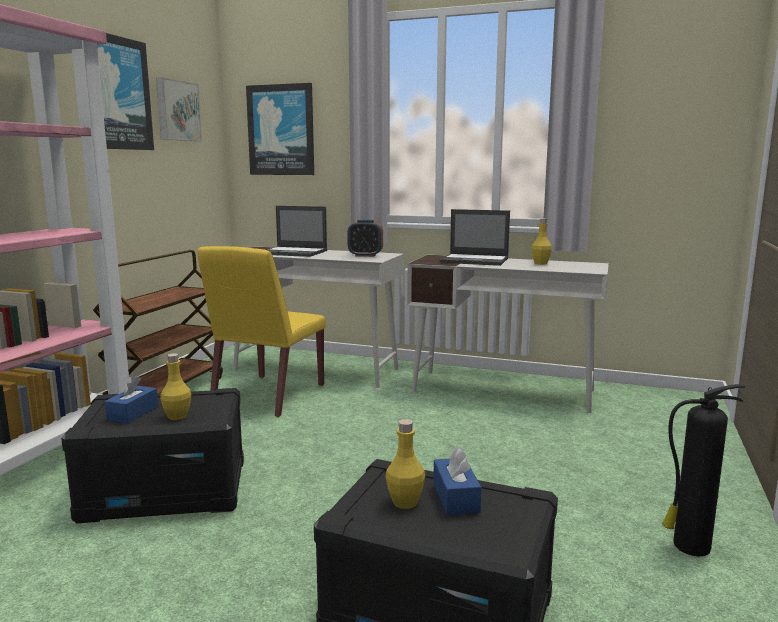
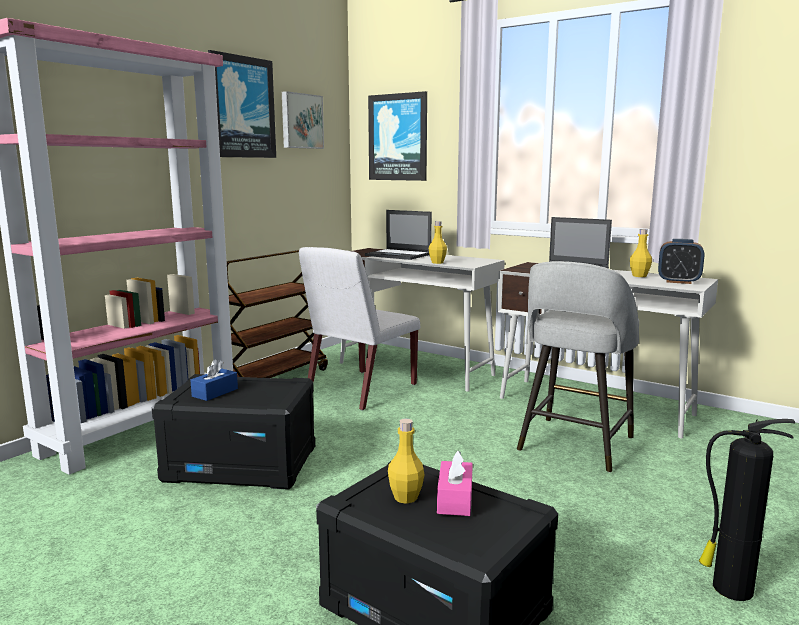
camera: 15 degrees right, 0 degrees up
yellow bottle [160,353,191,420] -> yellow bottle moved to [429,221,447,264]
yellow chair [197,246,326,417] -> white chair [299,247,420,410]
alarm clock [347,220,383,257] -> alarm clock moved to [658,239,704,284]
blue tissue box [433,447,481,515] -> pink tissue box [437,451,473,516]
none -> grey stool [517,261,639,472]

